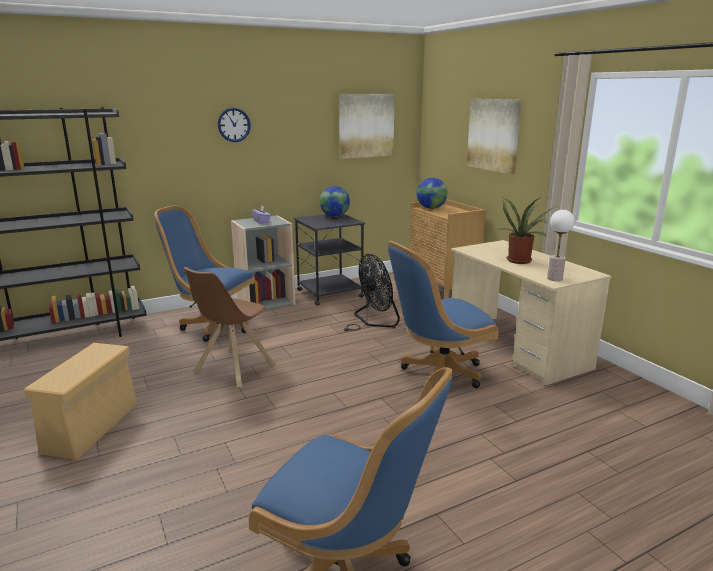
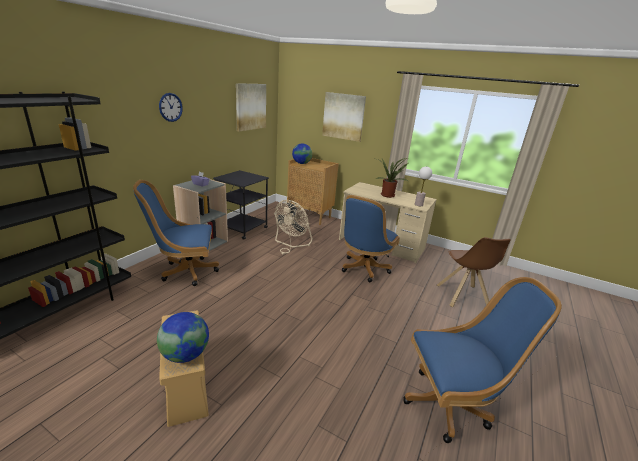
camera: 35 degrees left, 5 degrees up
brown chair [184,267,276,388] -> brown chair moved to [437,237,511,307]
globe [319,186,350,217] -> globe moved to [157,312,209,363]
black fan [343,254,400,331] -> beige fan [274,200,312,255]

